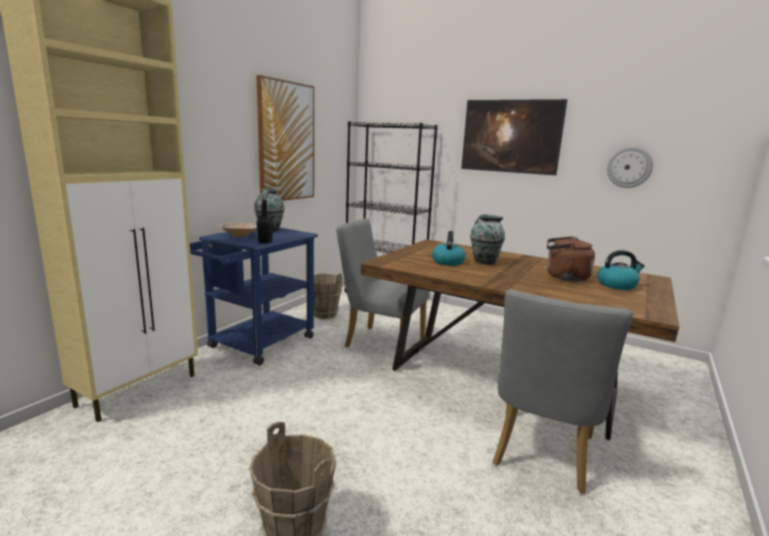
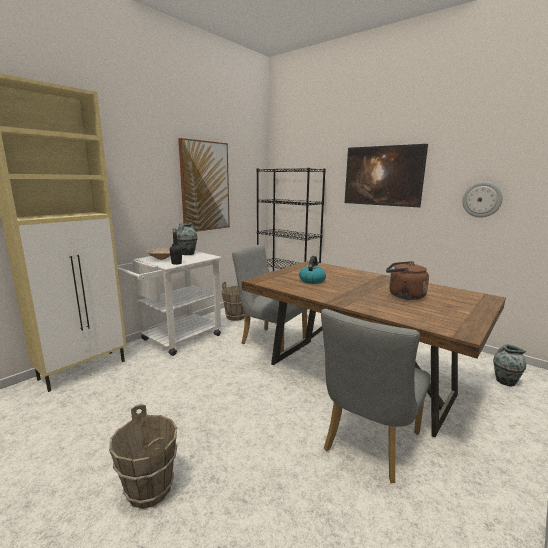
camera: 10 degrees right, 0 degrees up
blue cart [190,228,318,366] -> white cart [117,251,222,356]
vase [470,214,505,265] -> vase moved to [493,344,526,386]
kettle [597,250,645,290] -> none

